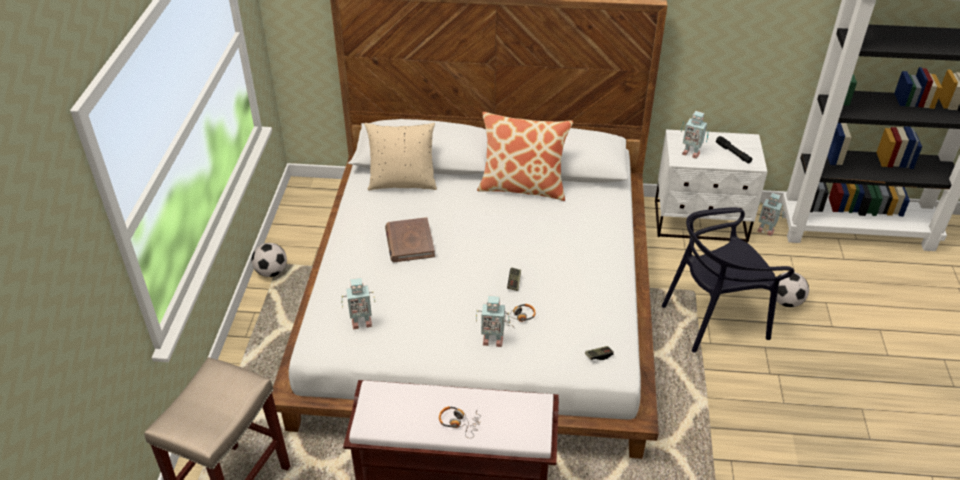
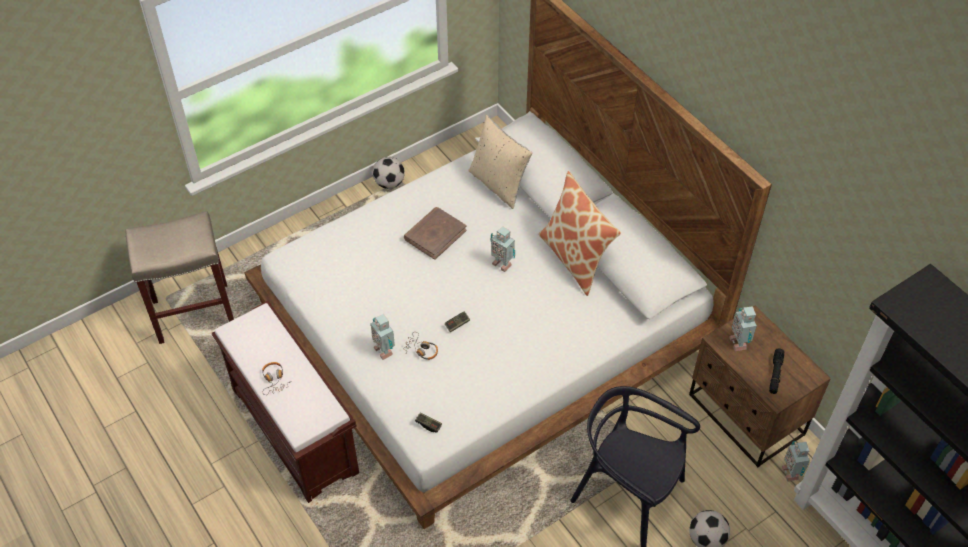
camera: 50 degrees right, 10 degrees up
toy robot [341,278,375,329] -> toy robot moved to [491,226,515,272]
white nightstand [655,129,768,243] -> brown nightstand [689,306,831,467]

